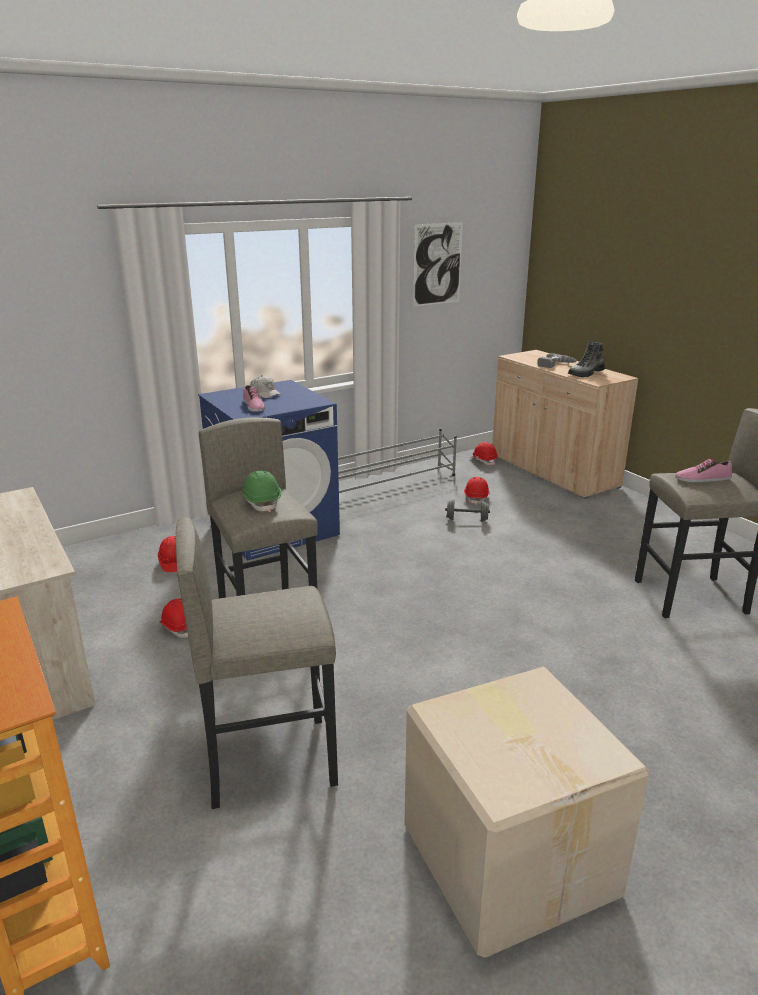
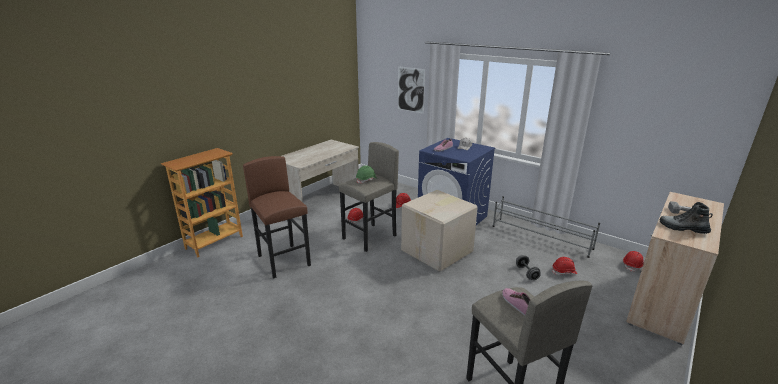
camera: 70 degrees right, 0 degrees up
grey stool [176,517,338,809] -> brown stool [243,156,311,278]
cardboard box [404,667,649,958] -> cardboard box moved to [401,190,478,272]
picture [413,222,463,307] -> picture moved to [398,66,425,114]

